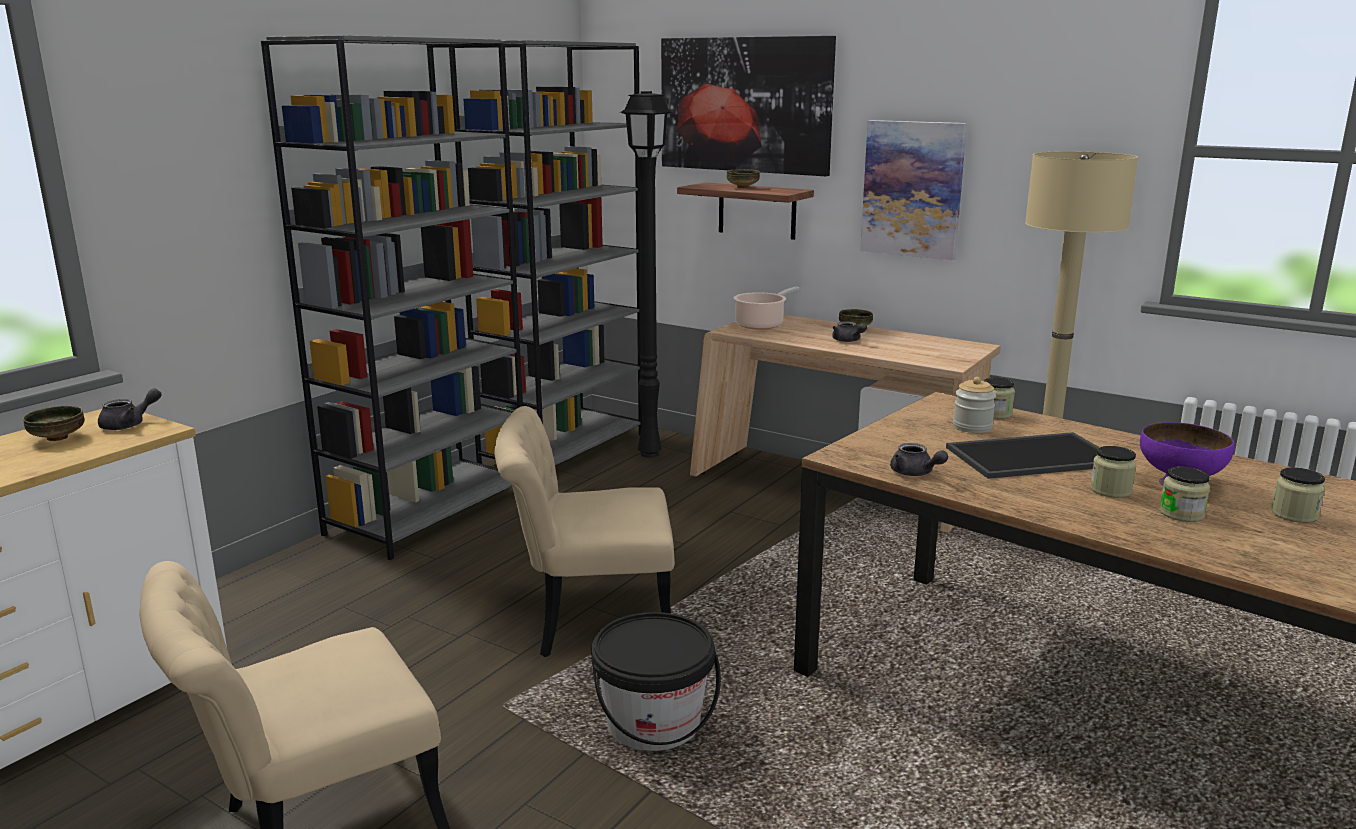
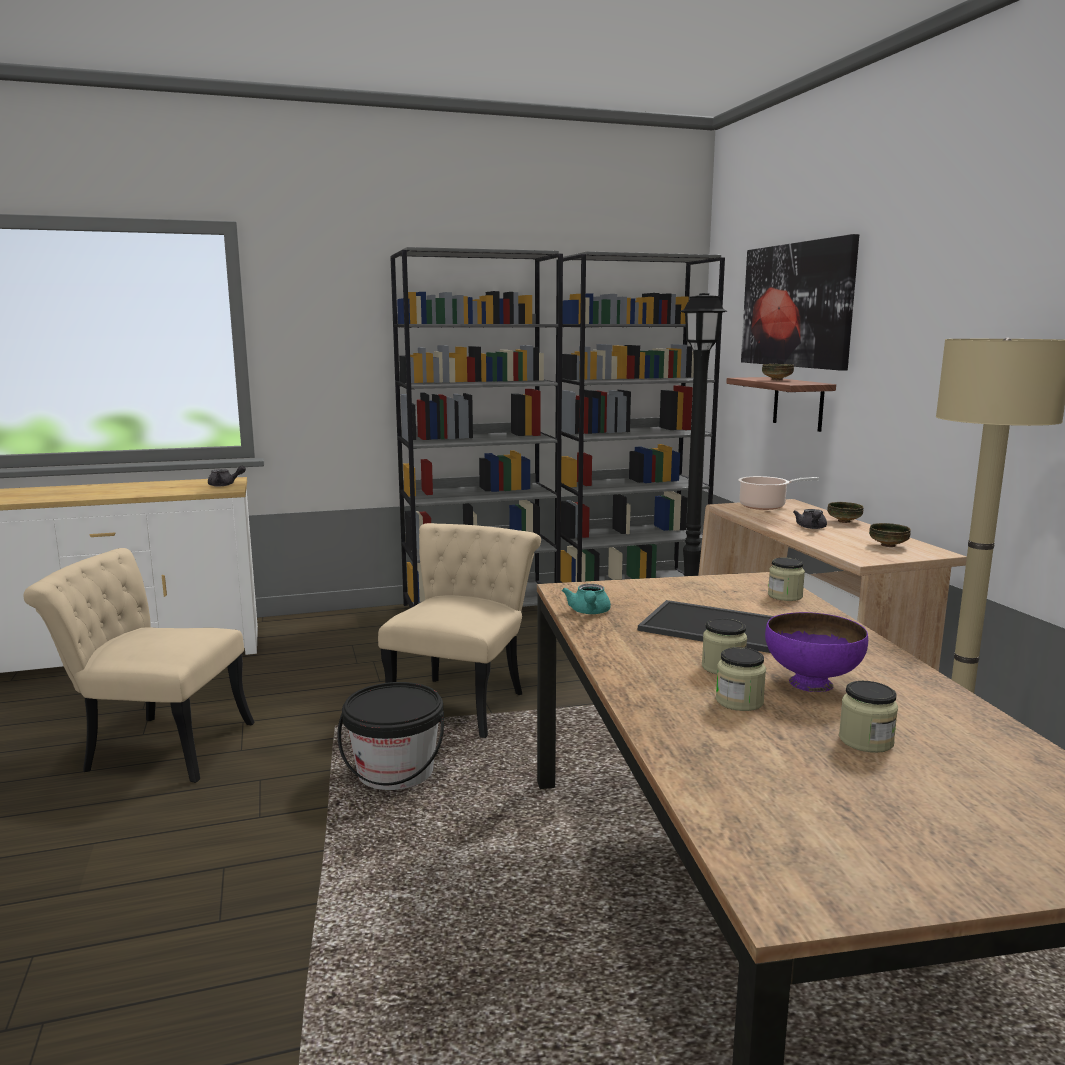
camera: 40 degrees right, 5 degrees down
bowl [23,406,85,441] -> bowl moved to [869,523,911,547]
beige chair [494,406,675,657] -> beige chair turned 75 degrees clockwise [378,523,541,738]
picture [860,120,967,260] -> none
grey teapot [890,443,948,476] -> turquoise teapot [562,584,611,614]
jar [953,377,996,433] -> none

